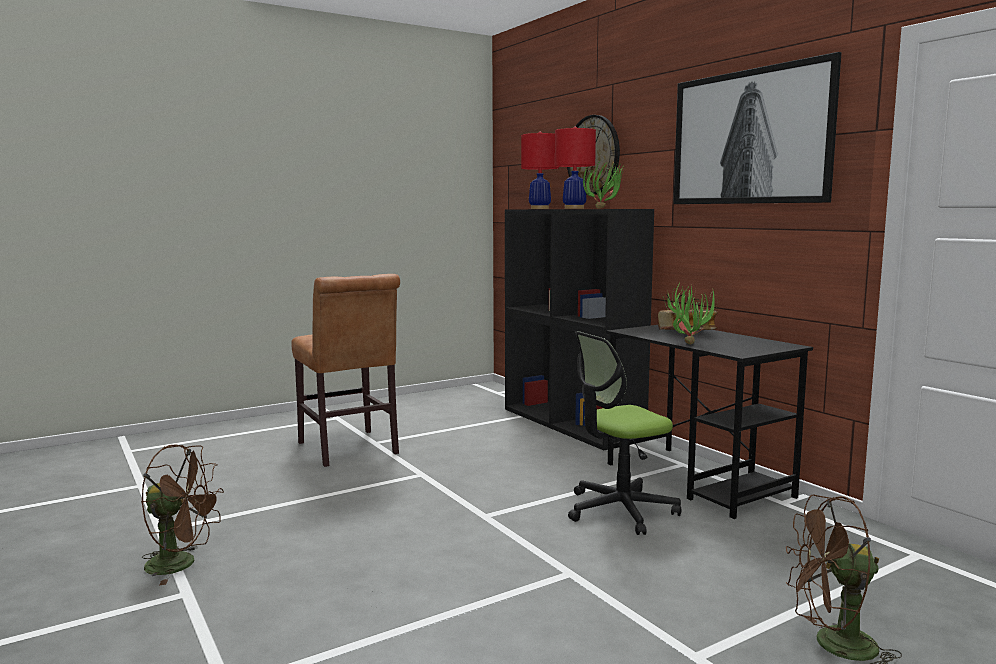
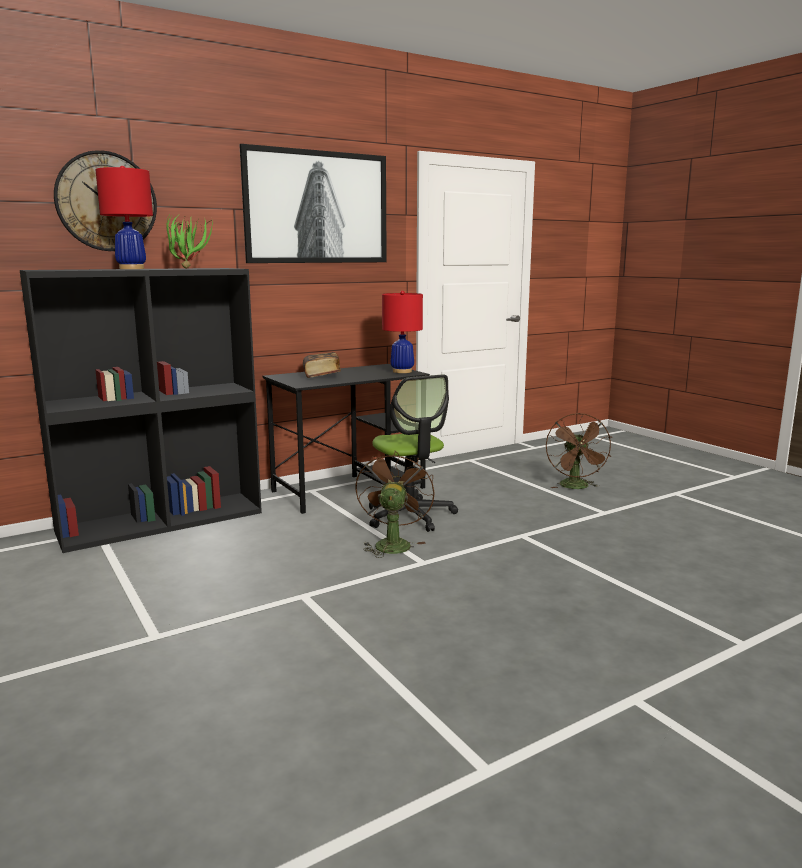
camera: 90 degrees left, 5 degrees up
brown fan [141,444,224,586] -> brown fan moved to [356,451,435,558]
brown chair [292,274,400,467] -> none
red table lamp [521,132,559,209] -> red table lamp moved to [382,291,423,373]
potted plant [663,283,718,345] -> none

